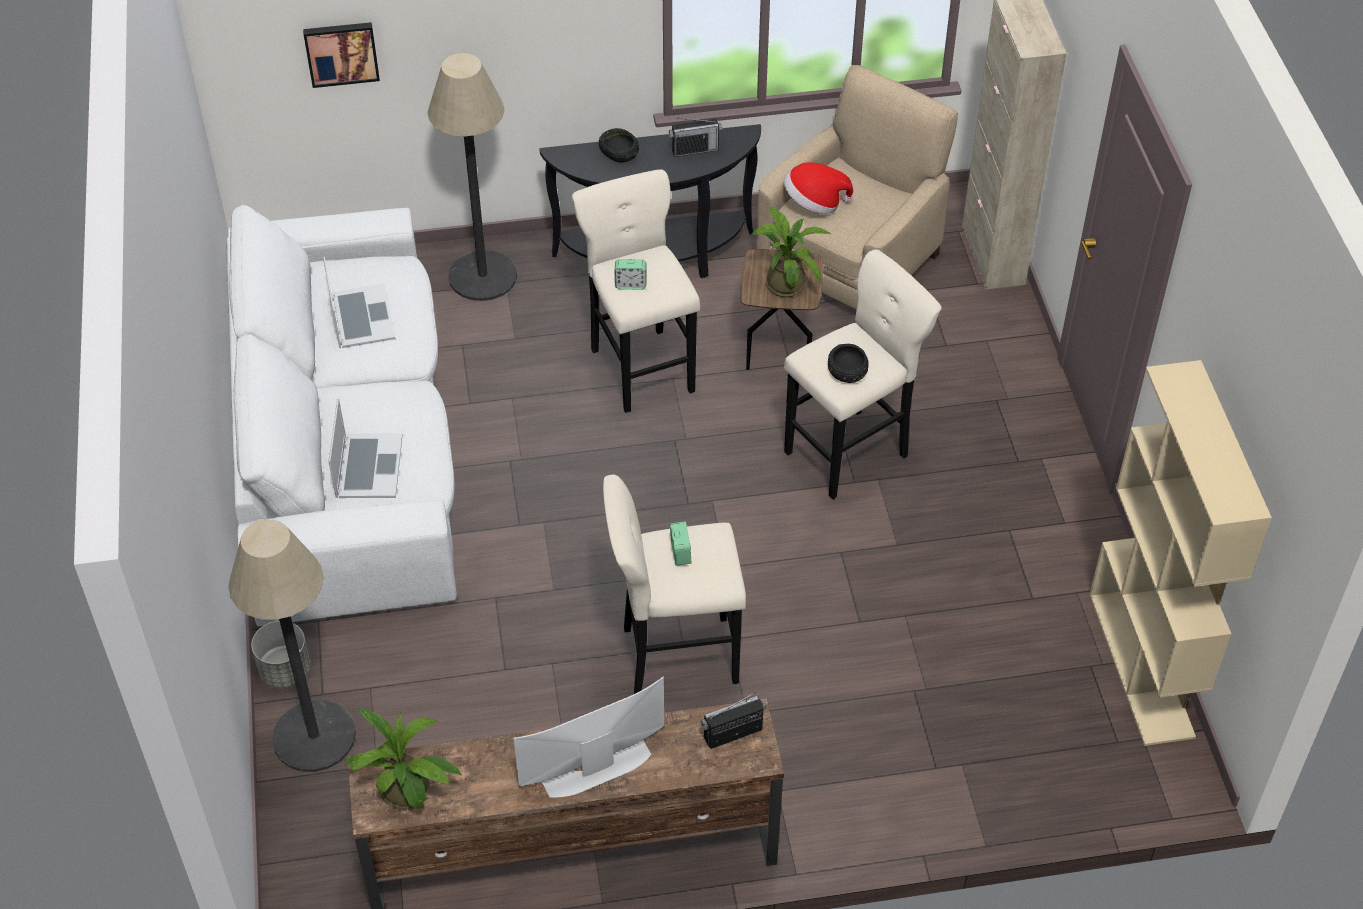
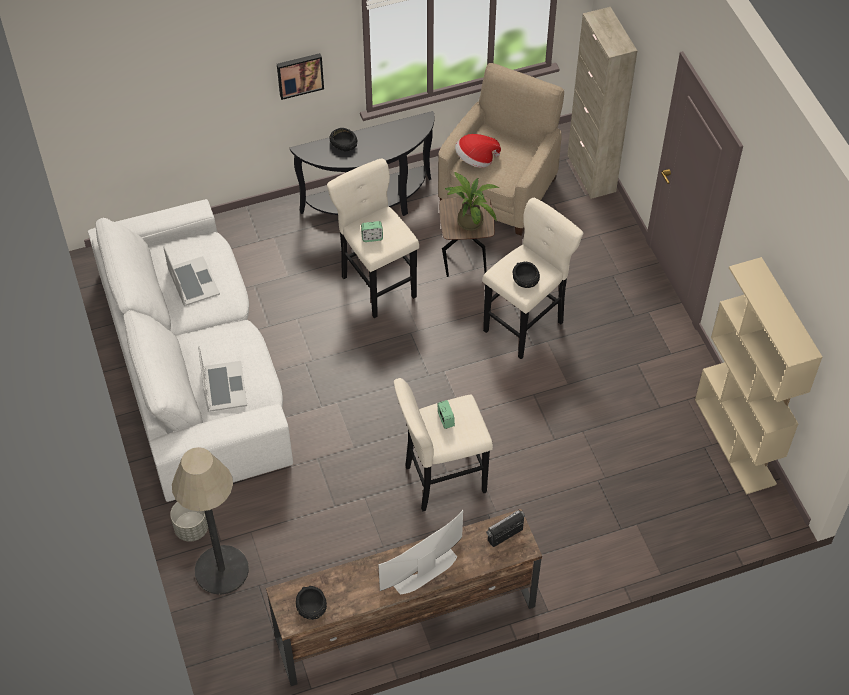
camera: 10 degrees left, 5 degrees up
picture [303,22,380,88] -> picture moved to [277,53,324,100]
potted plant [344,706,462,809] -> black bowl [296,586,327,620]
floor lamp [427,53,517,301] -> none
radio [669,117,722,157] -> none

